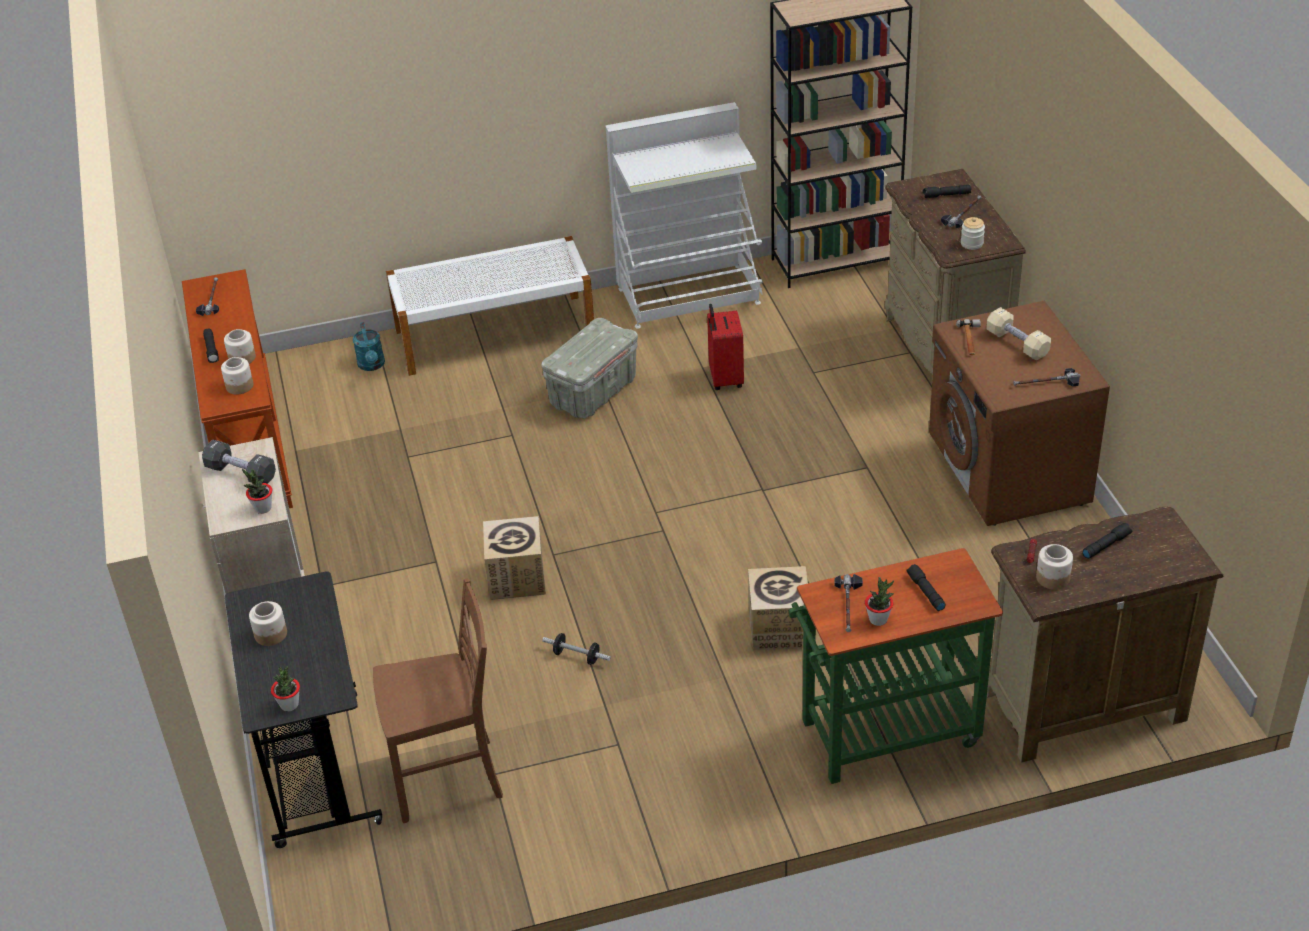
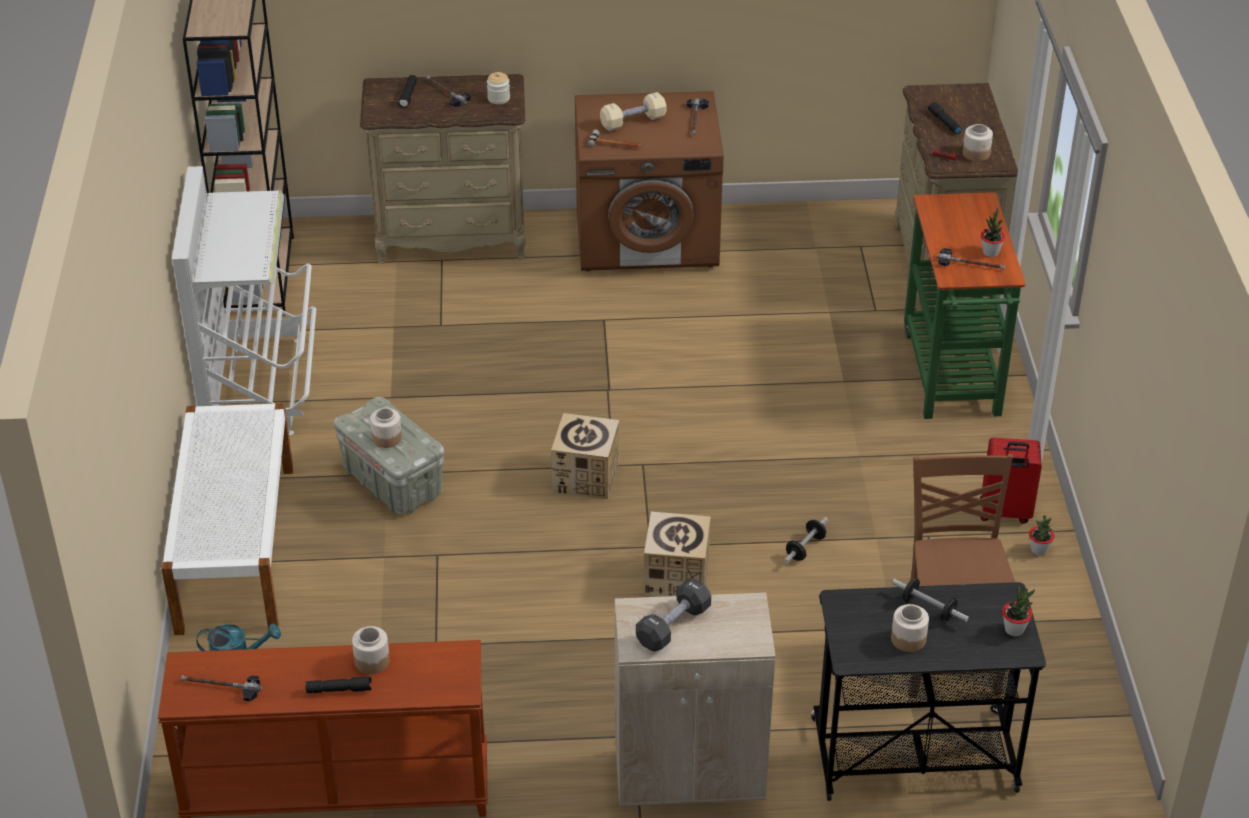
camera: 80 degrees left, 0 degrees up
jar [221,357,253,395] -> jar moved to [370,408,402,448]
potted plant [242,469,272,514] -> potted plant moved to [1029,515,1055,556]
red suitcase [707,304,744,390] -> red suitcase moved to [980,438,1042,524]
cardboard box [748,566,808,650] -> cardboard box moved to [551,413,619,499]
black flashlight [906,564,945,611] -> none
none -> dumbbell [892,578,969,622]

